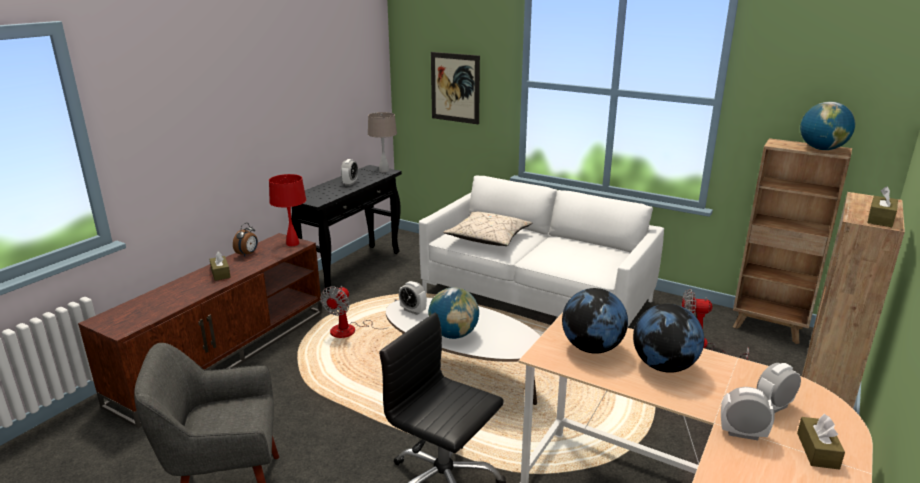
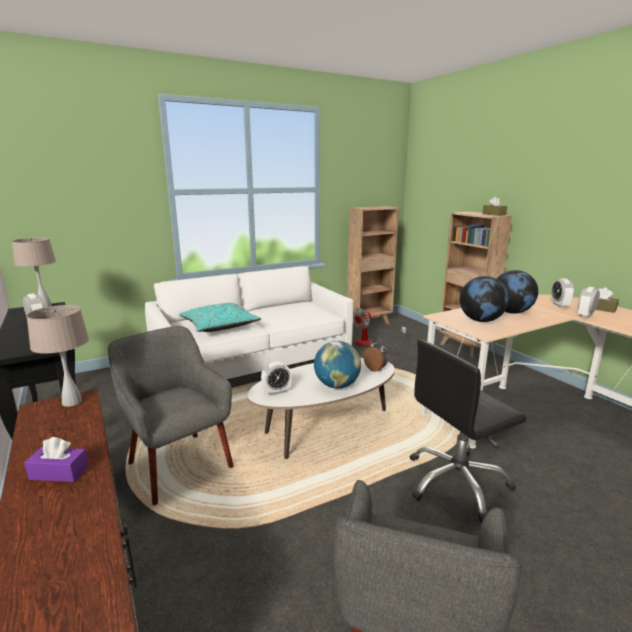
camera: 60 degrees left, 5 degrees down
brown tissue box [209,251,231,281] -> purple tissue box [24,437,88,482]
alarm clock [233,223,258,257] -> alarm clock moved to [364,338,388,372]
red table lamp [269,174,306,246] -> beige table lamp [26,305,89,407]
fan [320,286,397,338] -> grey armchair [108,326,233,505]
picture [431,52,480,125] -> none
beige pillow [443,212,532,246] -> turquoise pillow [179,303,261,332]
globe [800,102,855,150] -> none

